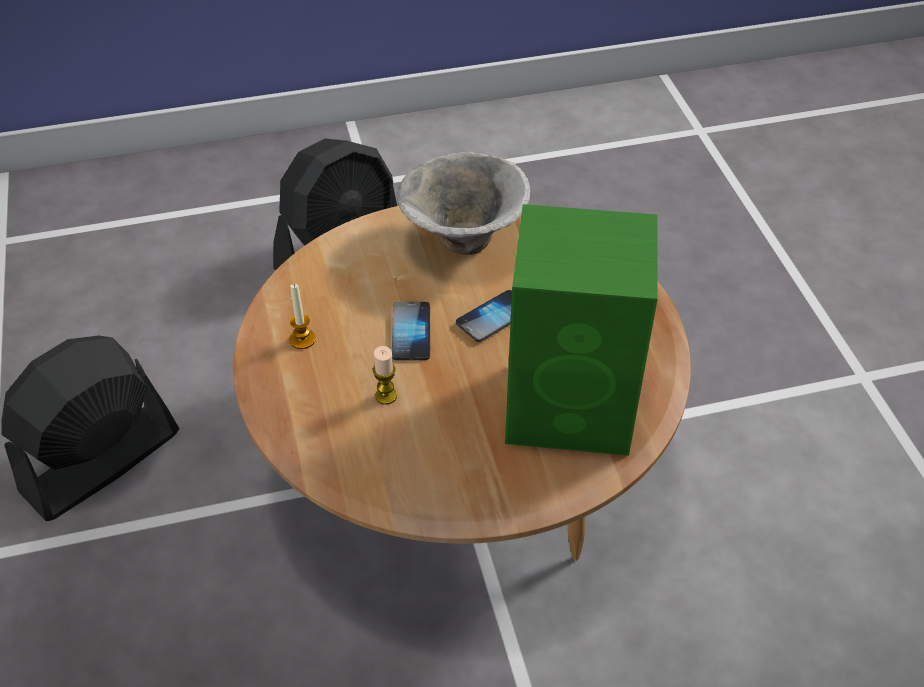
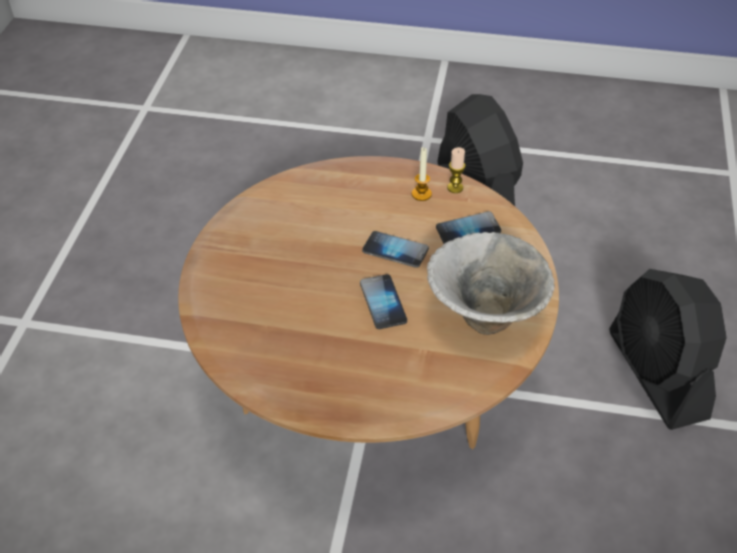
camera: 115 degrees right, 0 degrees up
candle [373,346,397,405] -> candle moved to [447,147,465,193]
green speaker [505,204,658,456] -> none
none -> phone [436,211,501,244]

